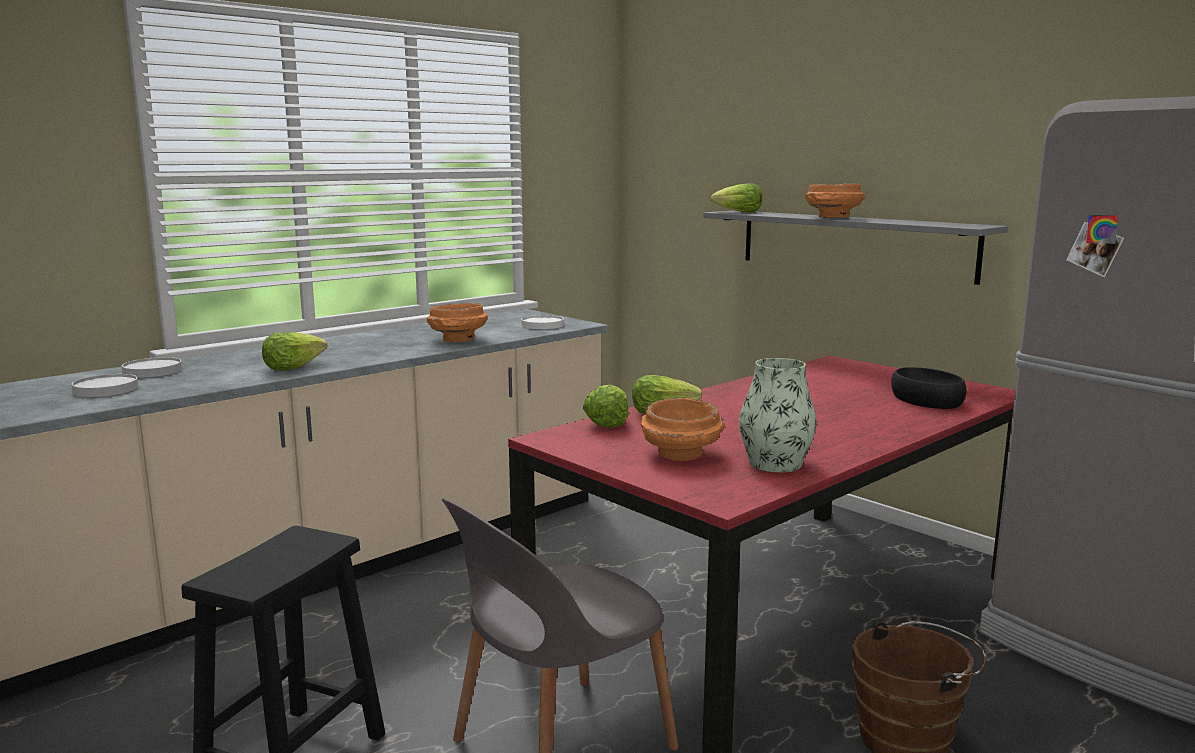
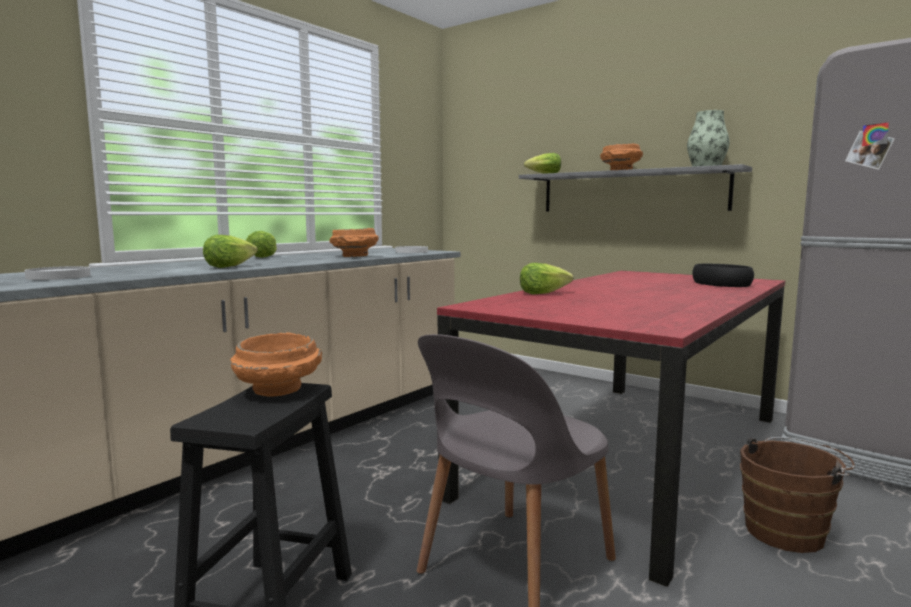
camera: 10 degrees left, 5 degrees down
white plate [122,357,182,378] -> none
lettuce [583,385,629,428] -> lettuce moved to [246,231,277,258]
orange bowl [641,398,725,461] -> orange bowl moved to [230,332,322,396]
vase [739,358,817,472] -> vase moved to [687,110,730,167]

